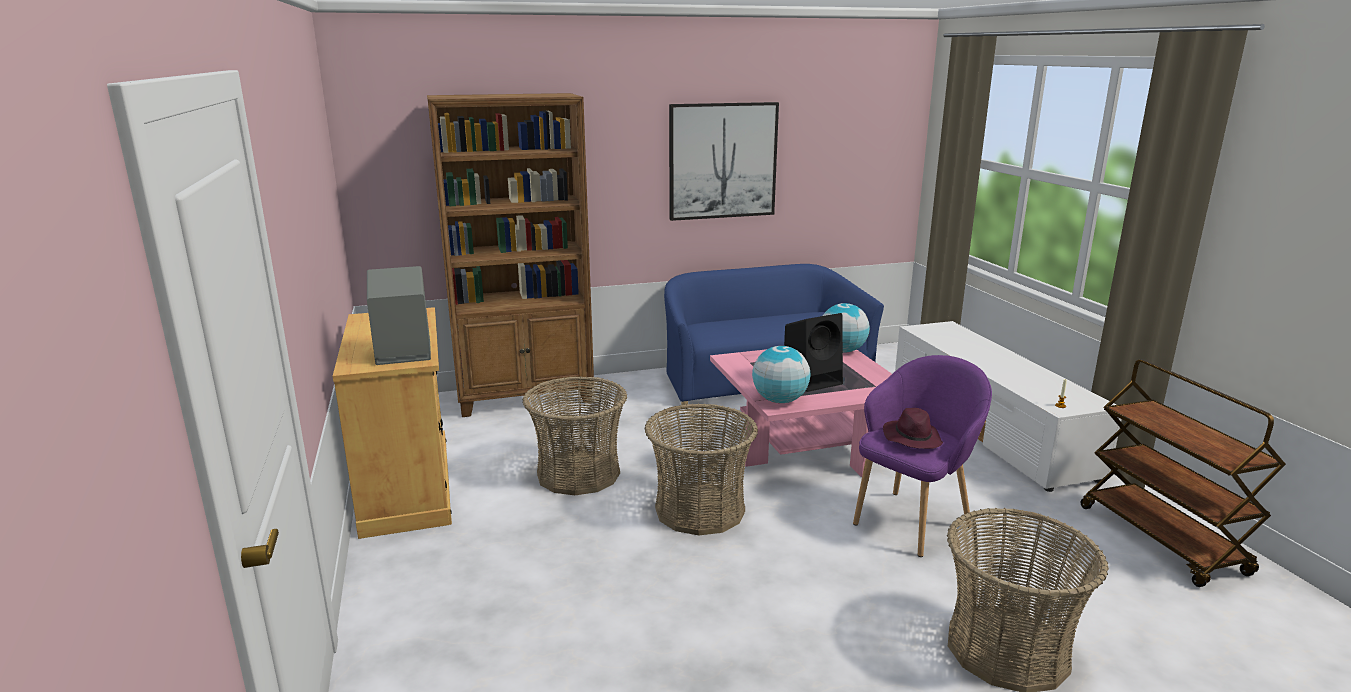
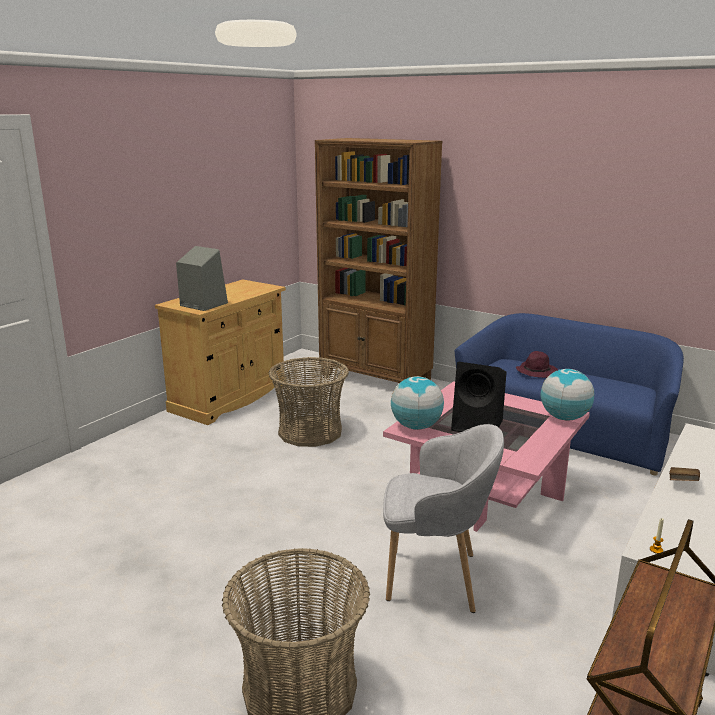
camera: 50 degrees right, 0 degrees up
basket [644,403,758,535] -> none
picture [669,102,779,221] -> none
purple armchair [853,355,992,557] -> grey armchair [383,424,504,613]
purple hat [883,408,943,449] -> purple hat moved to [516,351,558,378]
none -> brown book [669,467,700,481]

